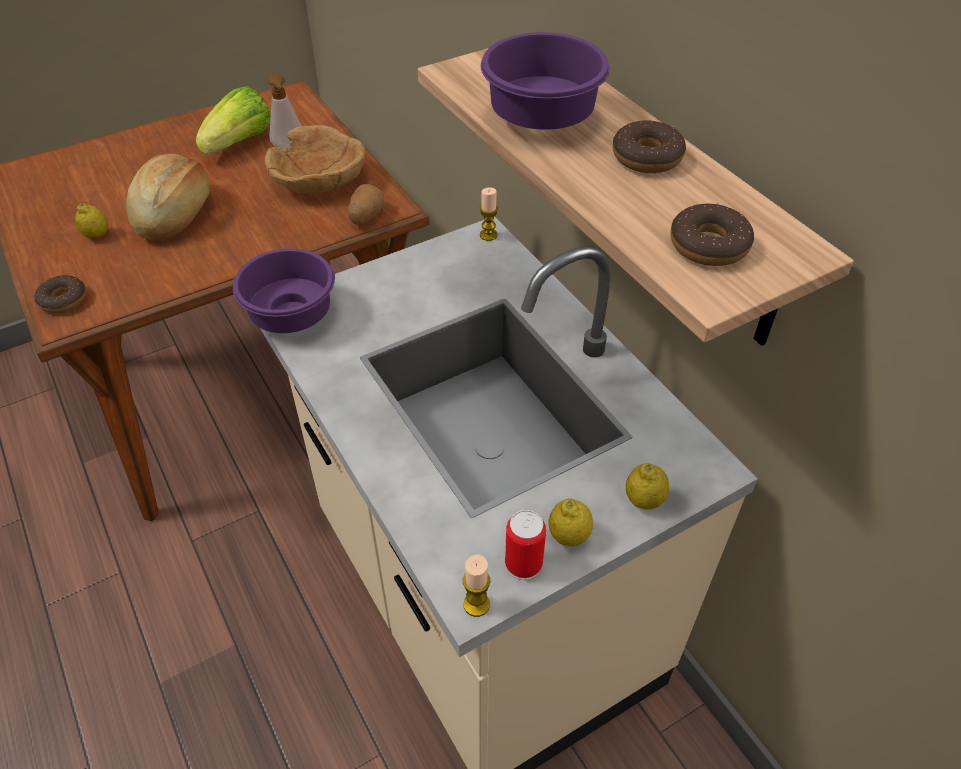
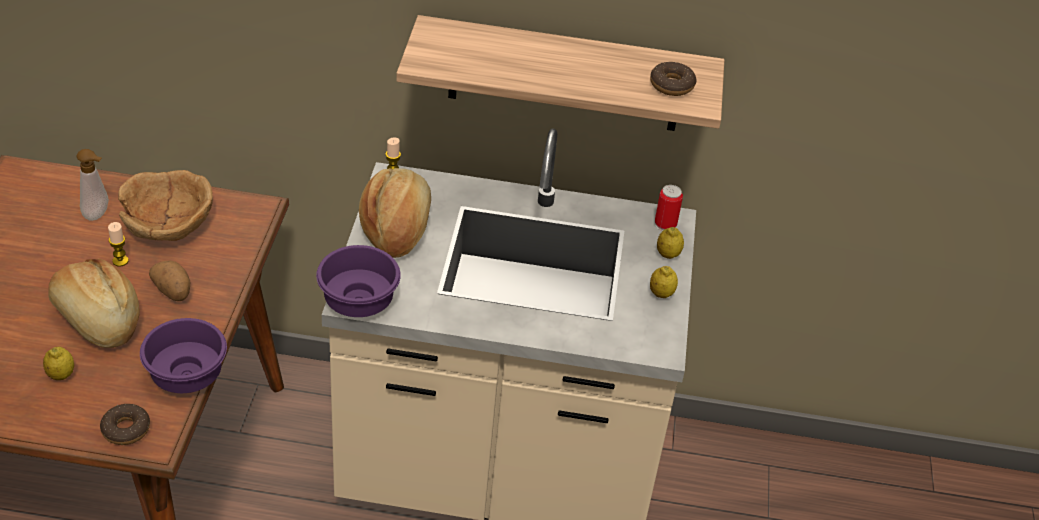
camera: 55 degrees left, 5 degrees down
lettuce [196,86,271,154] -> none
potato [348,184,384,225] -> potato moved to [149,260,190,301]
candle [463,555,491,617] -> candle moved to [108,222,129,267]
purple bowl [481,32,610,130] -> purple bowl moved to [140,318,227,393]
can [505,510,546,580] -> can moved to [655,185,683,231]
donut [613,120,686,173] -> none
none -> bread [359,168,431,258]

